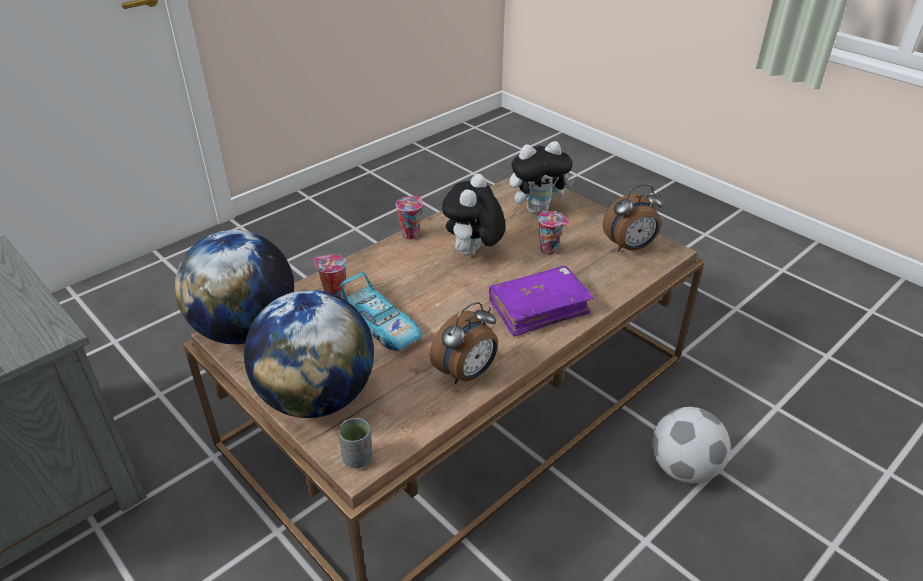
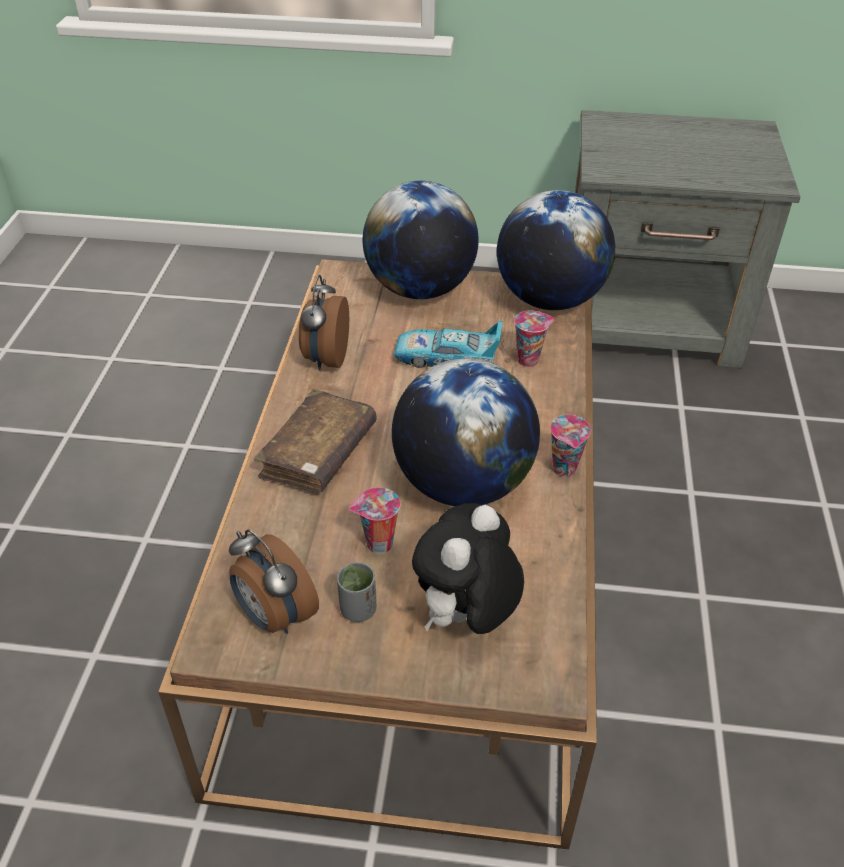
camera: 140 degrees right, 5 degrees up
grey cup [338,418,372,468] -> grey cup moved to [337,562,377,622]
plush toy [442,174,505,256] -> globe [392,359,540,506]
purple book [489,266,594,337] -> brown book [253,389,377,493]
alarm clock [603,184,663,251] -> alarm clock turned 75 degrees counterclockwise [229,529,319,634]
football [652,407,731,483] -> none

